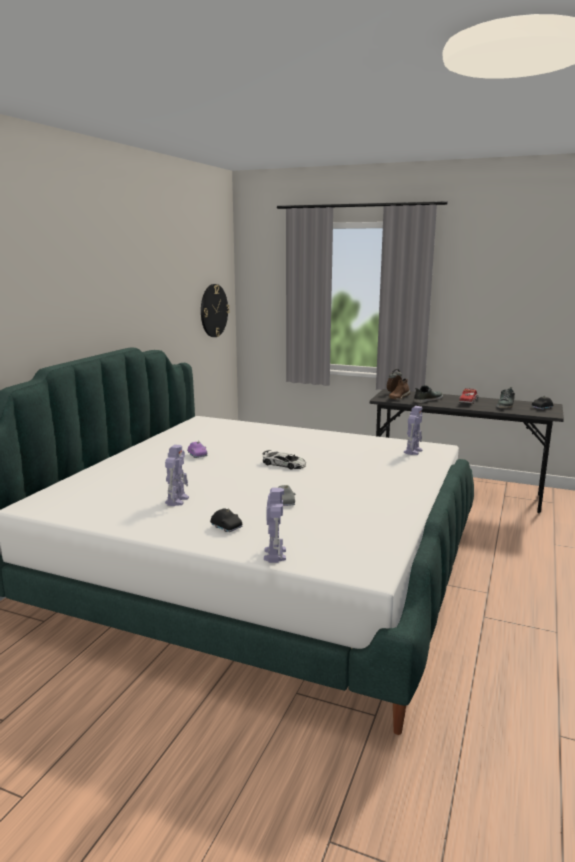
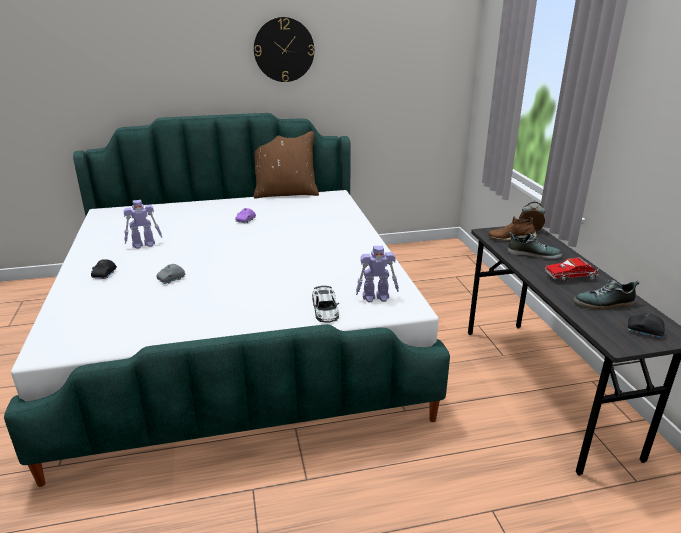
camera: 55 degrees right, 10 degrees up
wall clock [201,284,230,337] -> wall clock moved to [254,17,314,82]
toy car [262,450,306,470] -> toy car moved to [312,286,339,323]
toy robot [264,487,286,563] -> none
none -> brown pillow [254,131,319,199]

